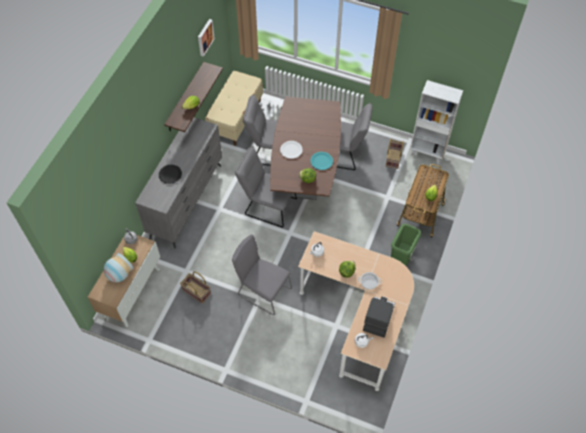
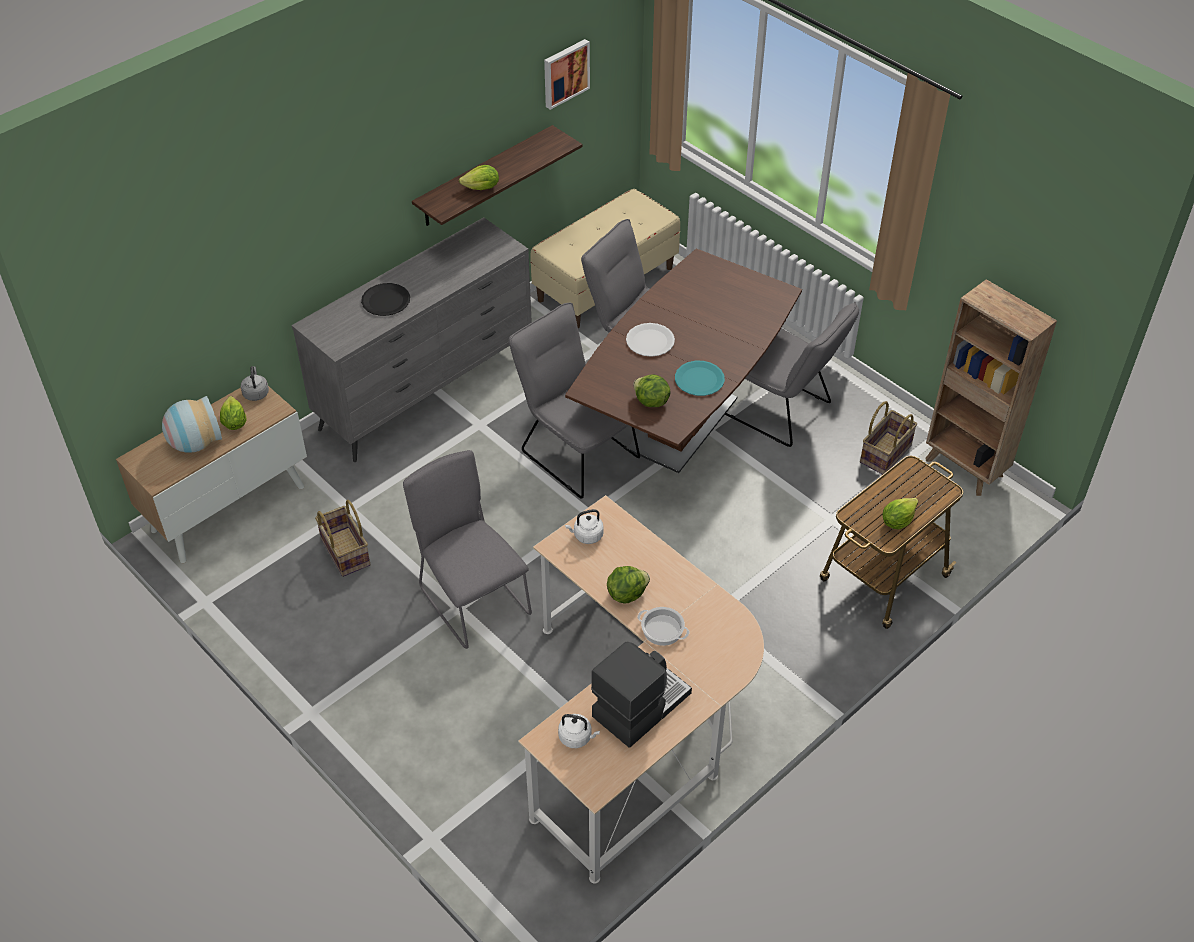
camera: 25 degrees right, 10 degrees down
green trash can [391,224,421,266] -> none
white bookcase [410,80,463,164] -> brown bookcase [925,279,1057,496]

